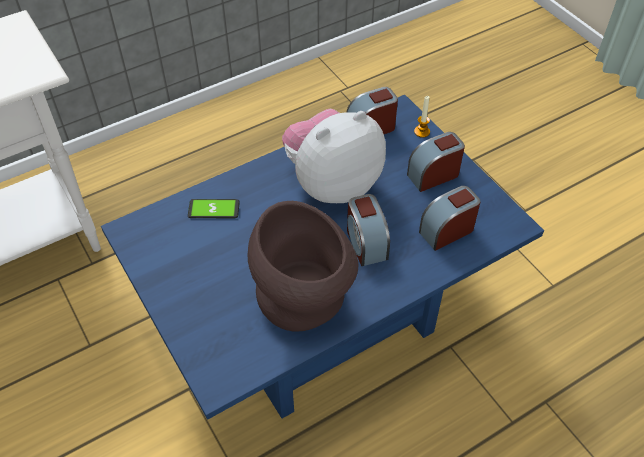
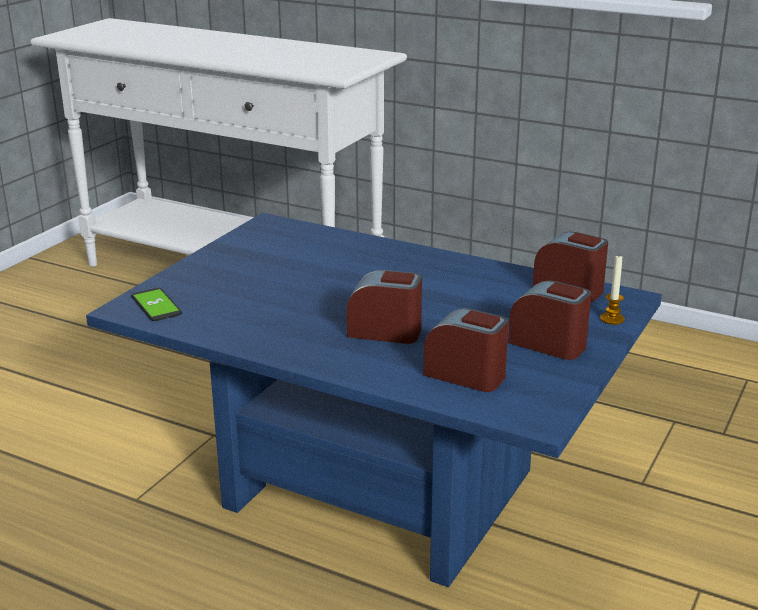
camera: 60 degrees right, 25 degrees down
phone [188,199,240,218] -> phone moved to [131,288,182,321]
brown vase [248,201,358,332] -> none
plush toy [282,109,386,203] -> none
alarm clock [347,194,390,266] -> alarm clock turned 60 degrees clockwise [347,270,422,344]

